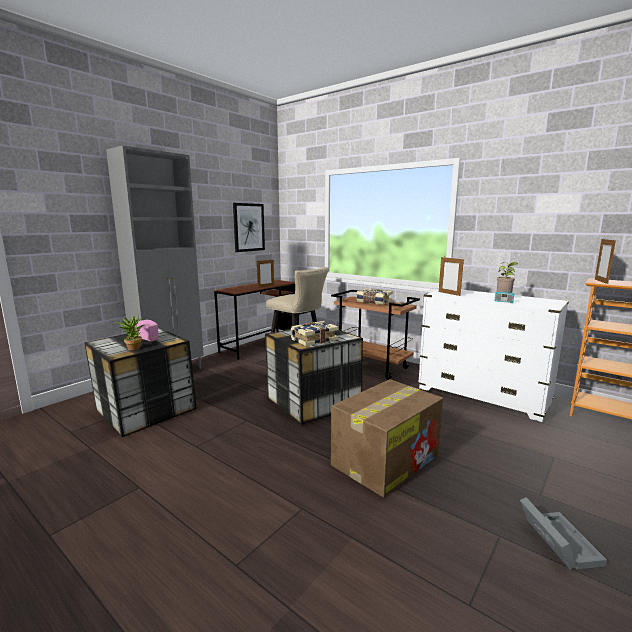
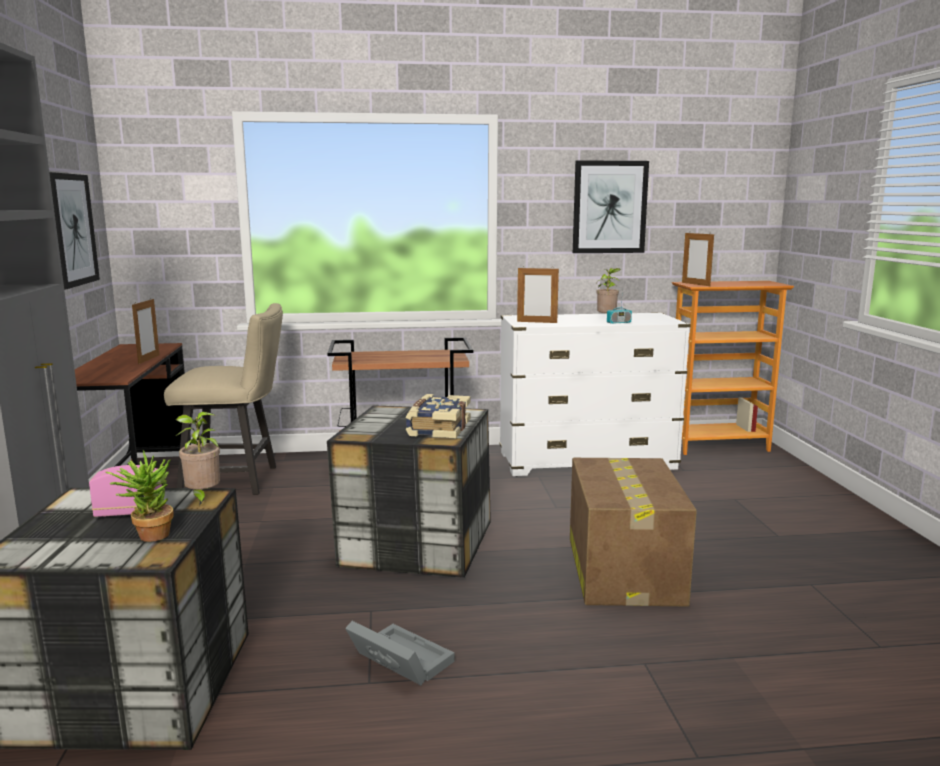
camera: 45 degrees left, 0 degrees up
book [356,288,393,305] -> none
grey storage box [520,497,607,570] -> grey storage box moved to [345,621,455,685]
none -> potted plant [176,412,220,507]
none -> picture [573,160,649,253]

